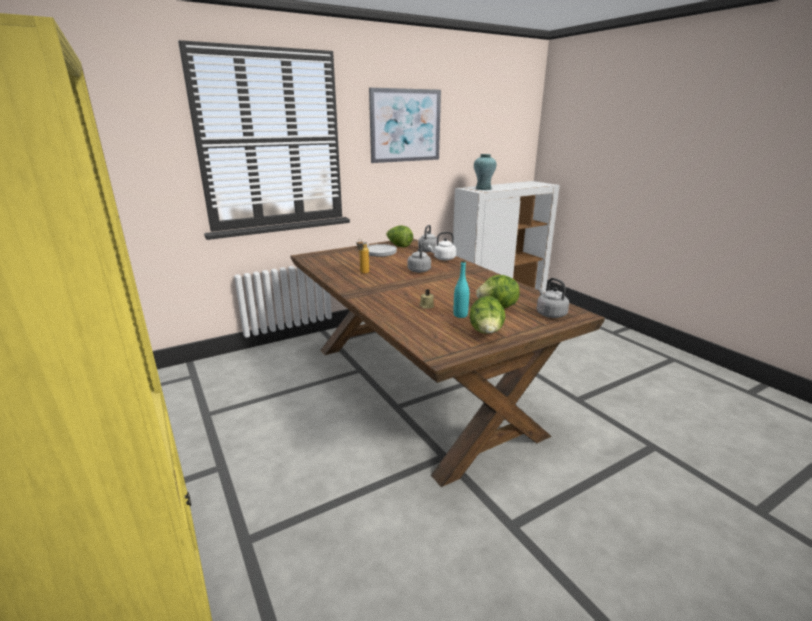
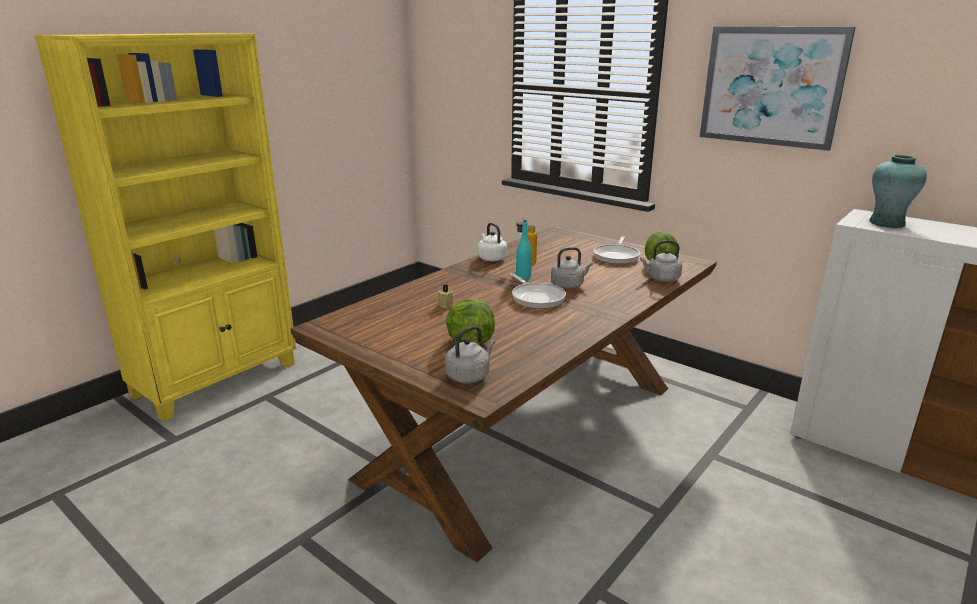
camera: 70 degrees right, 0 degrees up
white kettle [428,232,456,260] -> white kettle moved to [478,223,507,261]
turquoise bottle [454,261,469,318] -> turquoise bottle moved to [516,220,532,280]
lettuce [469,296,506,334] -> none
none -> frying pan [510,273,566,309]

